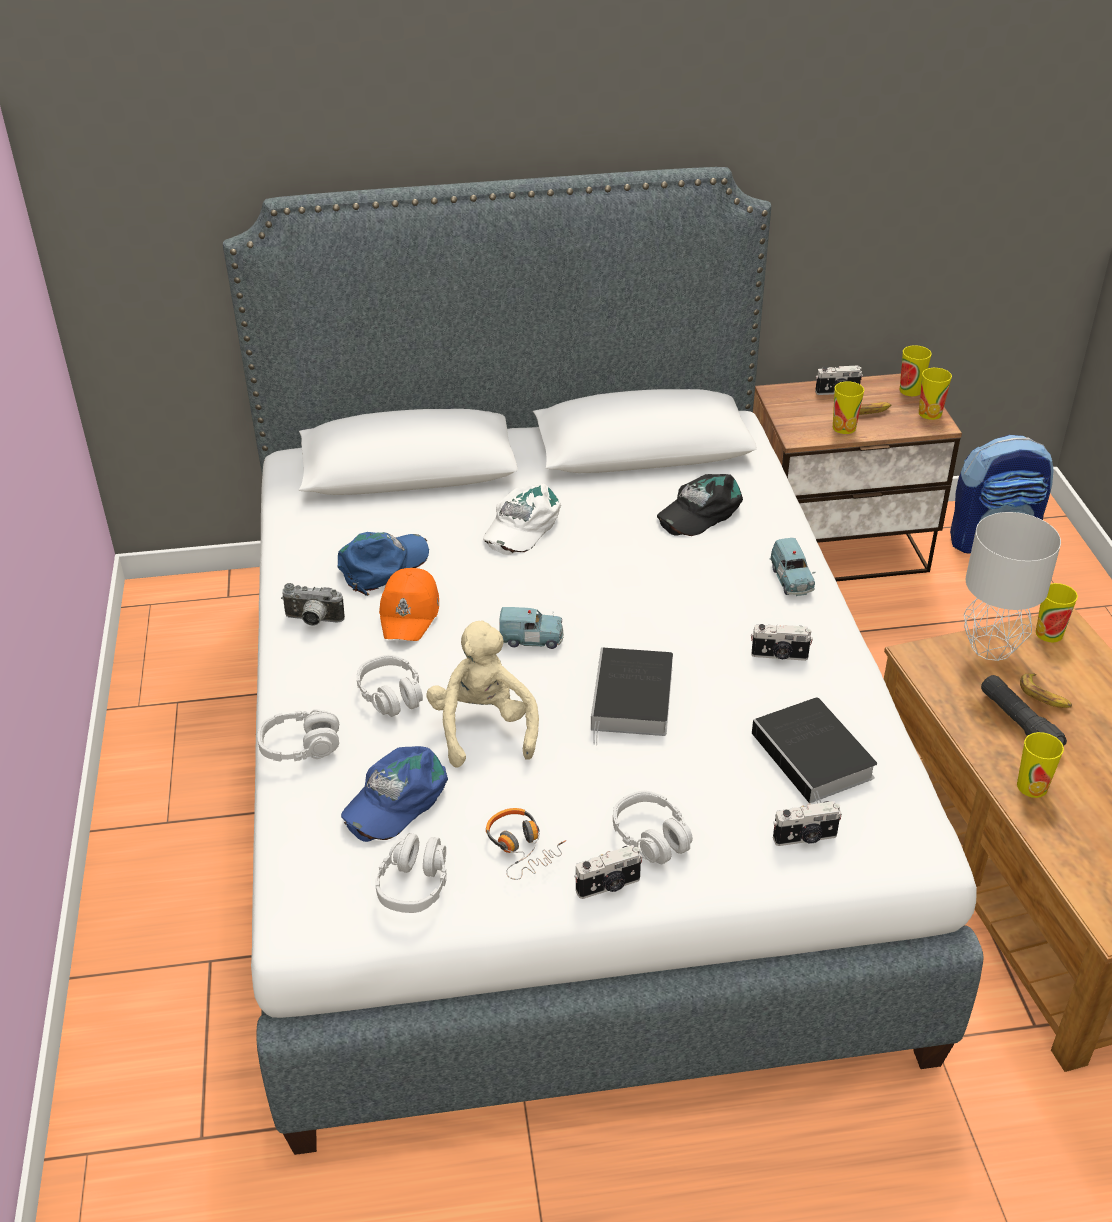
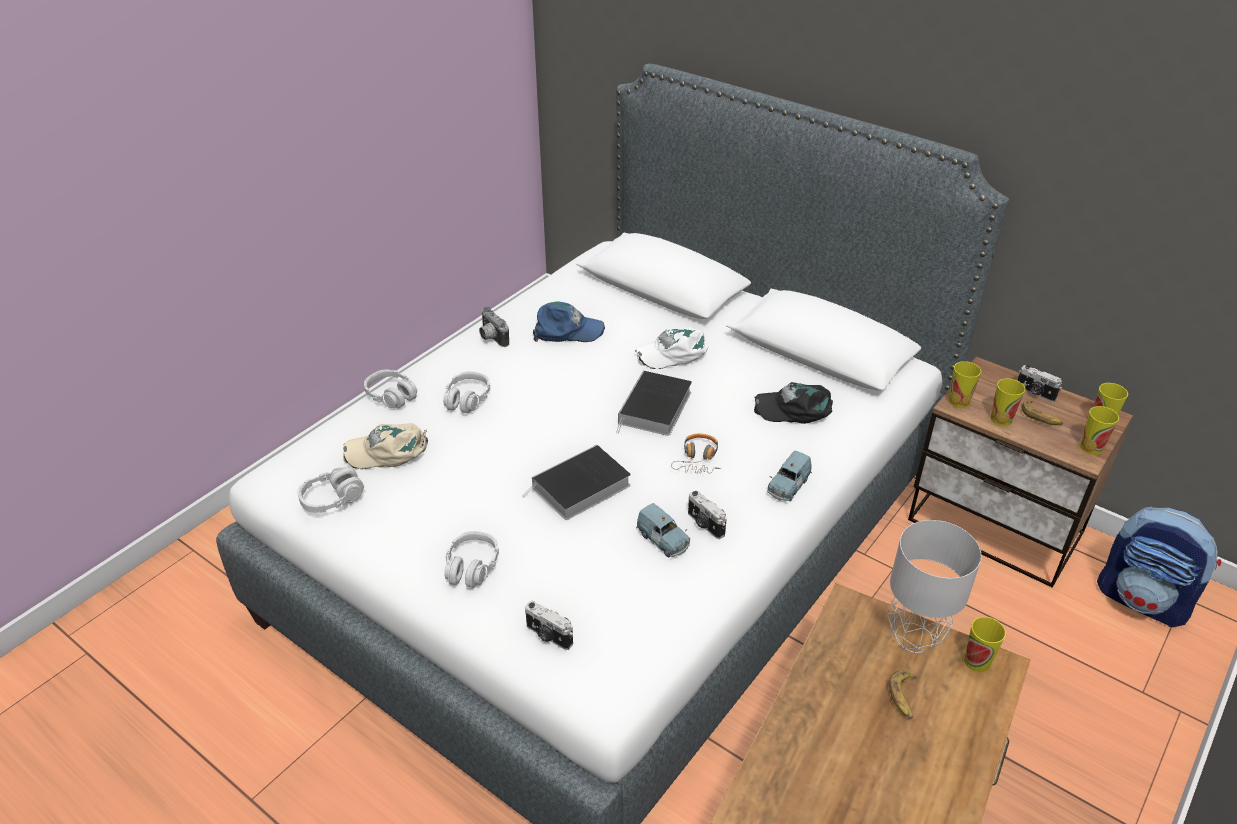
camera: 45 degrees right, 0 degrees up
blue cap [341,746,448,842] -> beige cap [343,423,428,469]
orange cap [379,568,439,641] -> none
beige plush toy [426,620,539,768] -> none
headphones [486,808,566,880] -> headphones moved to [671,433,721,474]
blue toy car [499,607,564,649] -> blue toy car moved to [636,503,690,557]
camera [574,845,643,899] -> none
book [752,697,877,803] -> book moved to [616,371,692,436]
black flashlight [981,675,1067,746] -> none
cup [1017,732,1064,798] -> cup moved to [948,361,981,408]

